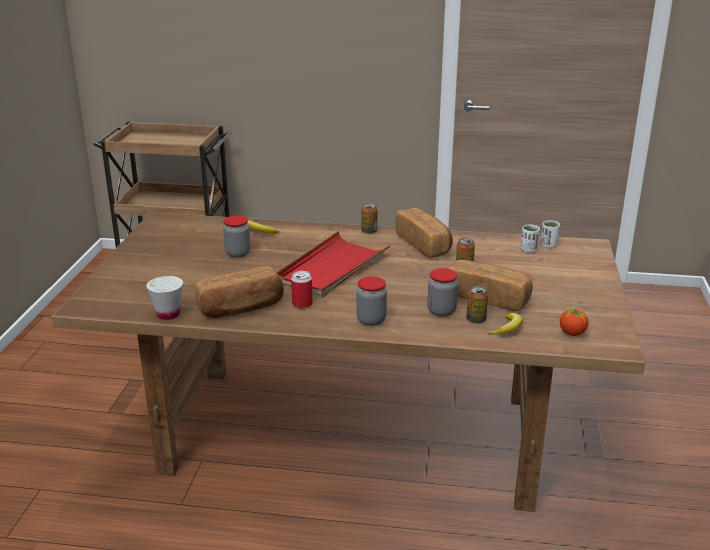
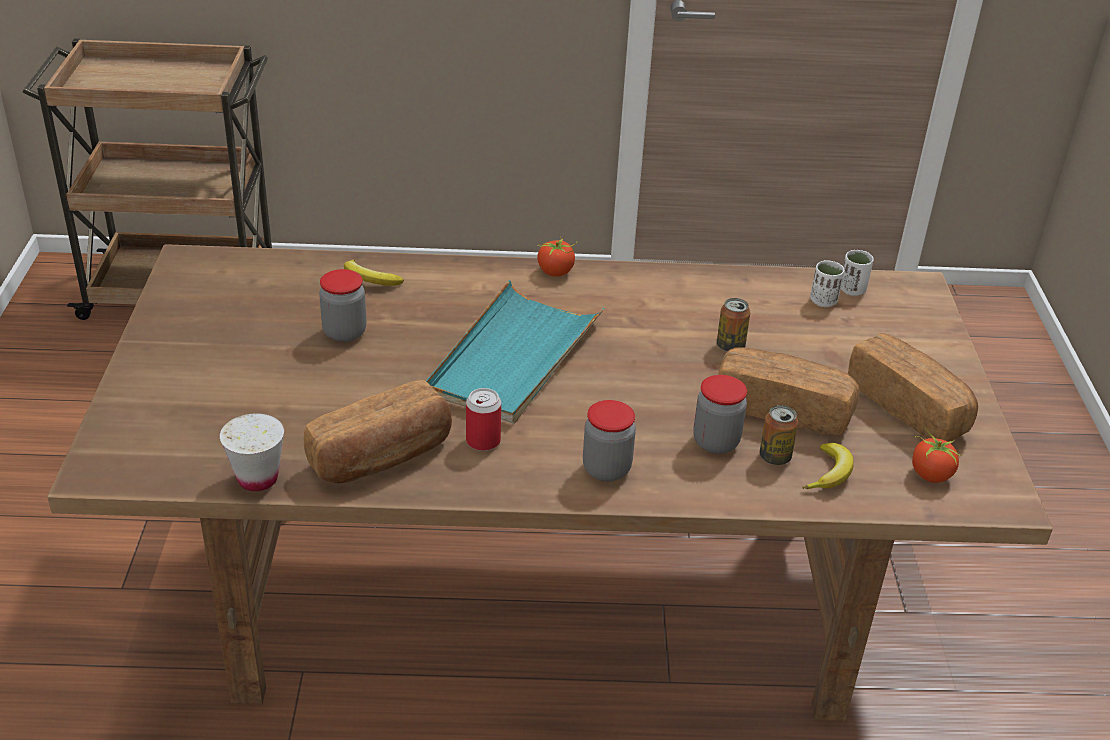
camera: 10 degrees left, 10 degrees up
red tray [277,231,390,297] -> turquoise tray [426,280,604,424]
can [361,203,378,234] -> tomato [537,238,576,277]
bread [395,207,453,258] -> bread moved to [848,333,978,442]

